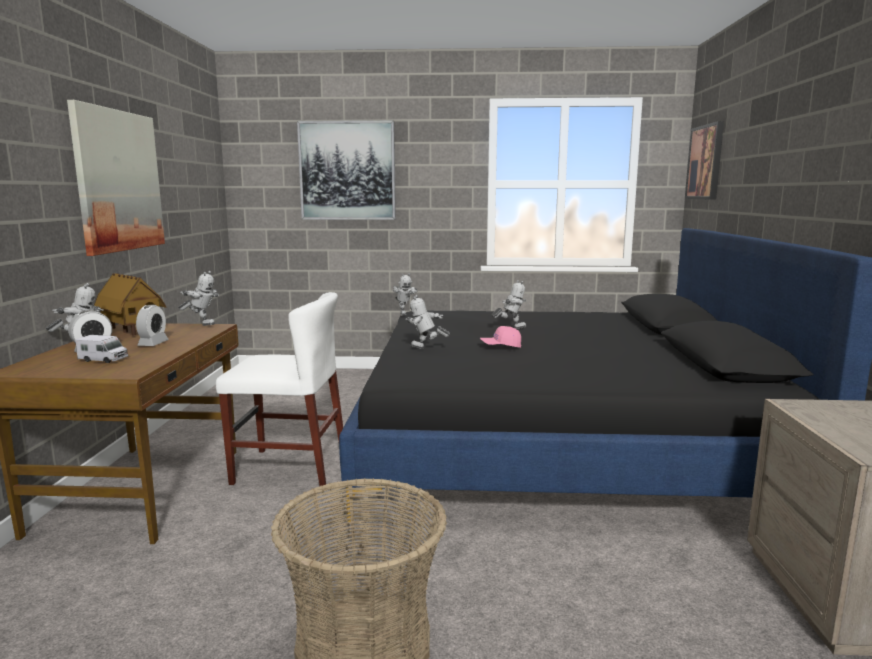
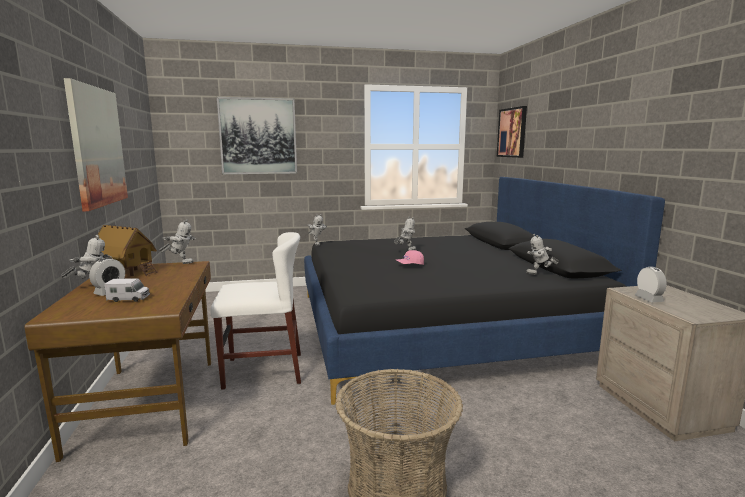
camera: 15 degrees left, 0 degrees up
alarm clock [136,305,169,346] -> alarm clock moved to [635,267,667,302]
toy robot [405,295,450,349] -> toy robot moved to [526,234,559,275]

